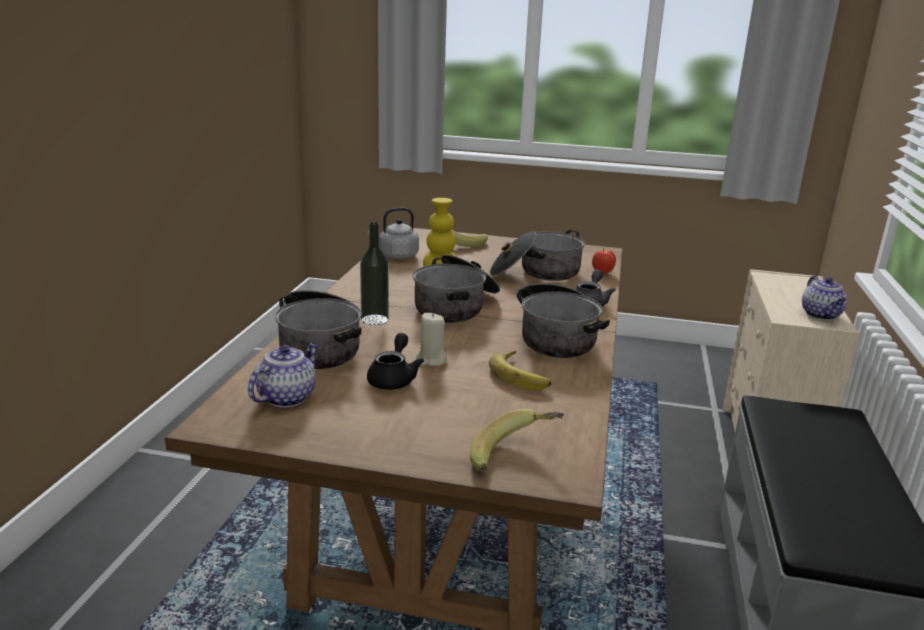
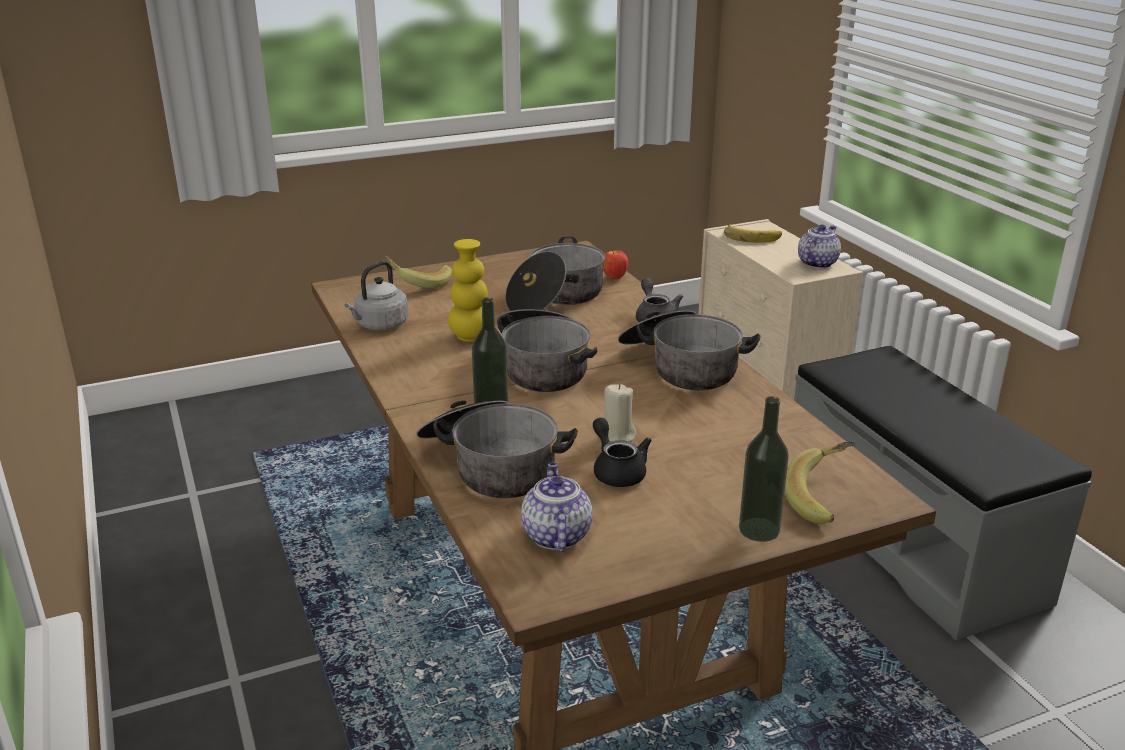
camera: 35 degrees left, 5 degrees up
banana [489,351,551,390] -> banana moved to [724,224,782,243]
teapot [802,276,847,320] -> teapot turned 105 degrees counterclockwise [798,224,841,269]
none -> bottle [739,396,789,542]

